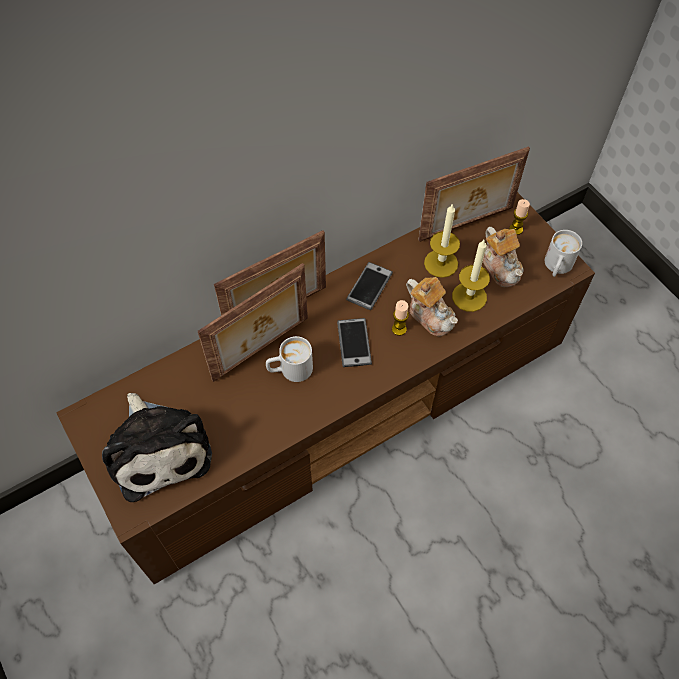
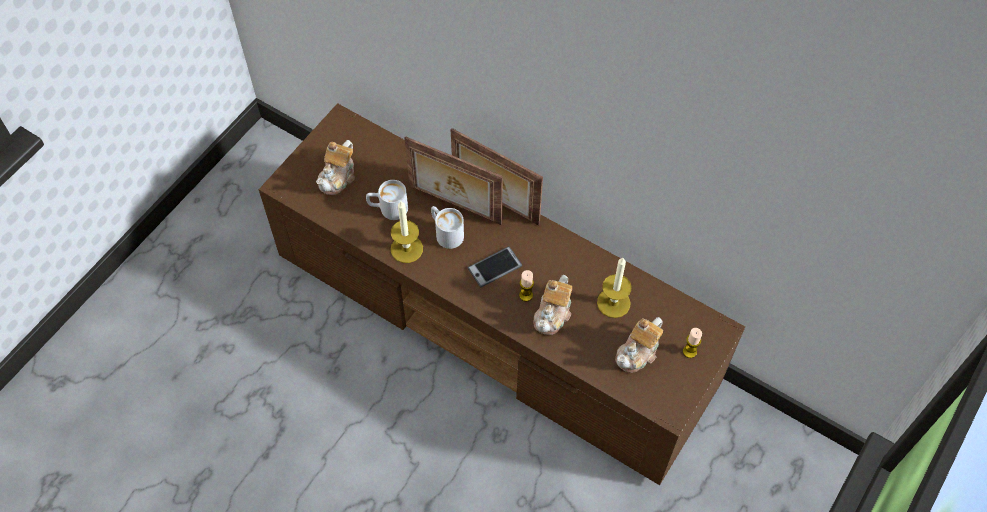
camera: 65 degrees right, 0 degrees up
plush toy [102,393,212,502] -> teapot [316,140,355,195]
phone [346,262,393,310] -> none
picture frame [418,146,530,242] -> none
candle [452,240,490,312] -> candle moved to [391,201,423,263]
white mug [545,230,582,277] -> white mug moved to [366,180,408,220]

